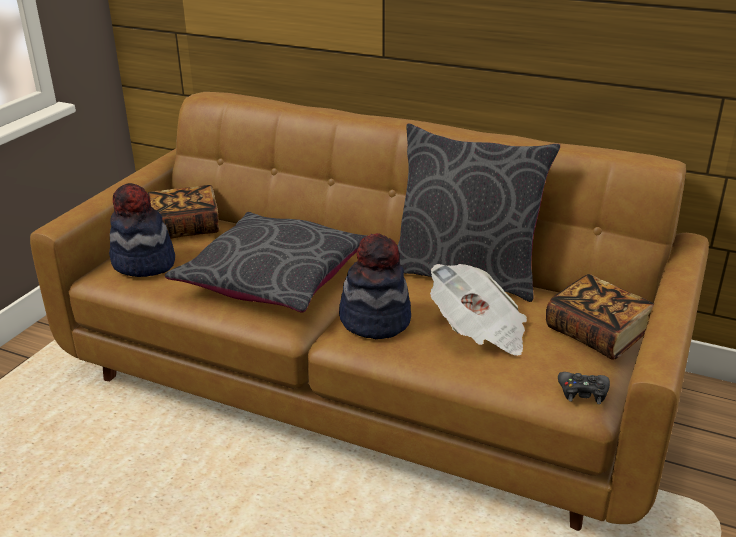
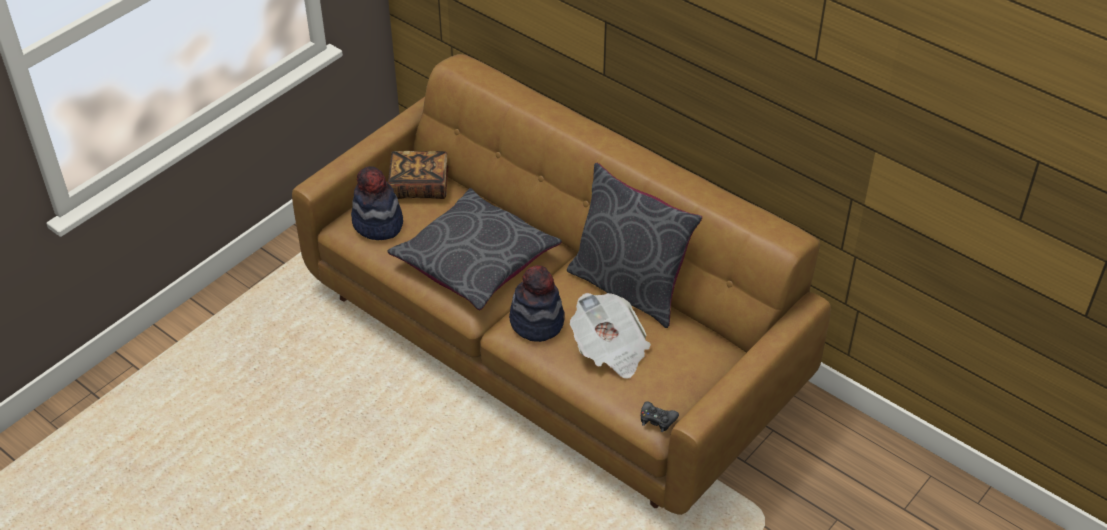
camera: 15 degrees right, 15 degrees up
book [546,274,654,360] -> none

